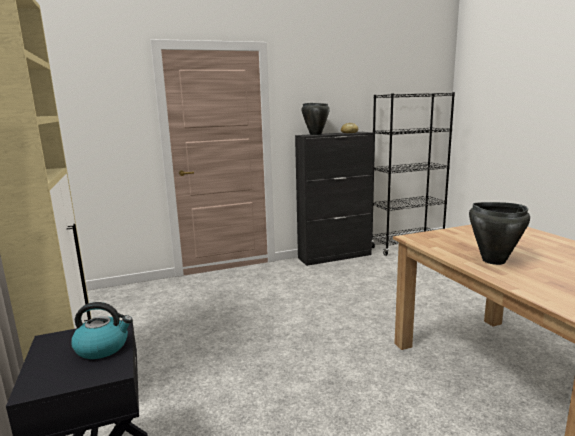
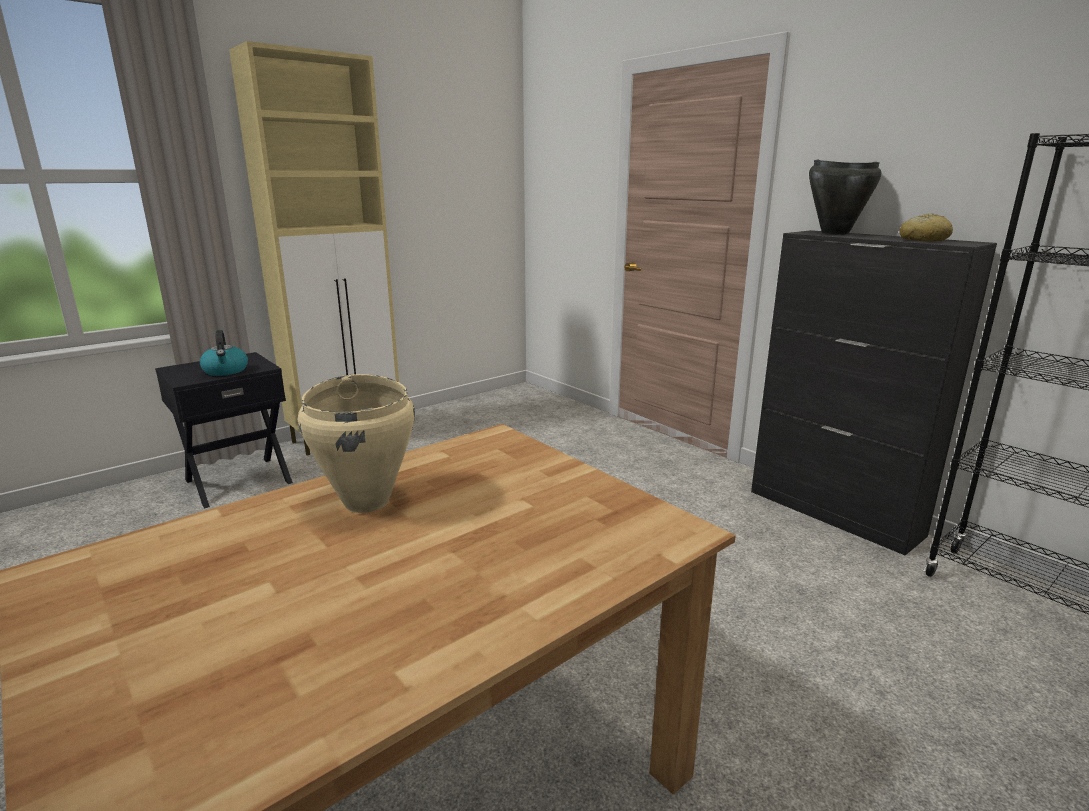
camera: 70 degrees right, 5 degrees up
black cooking pot [469,202,530,265] -> beige cooking pot [298,374,415,513]

